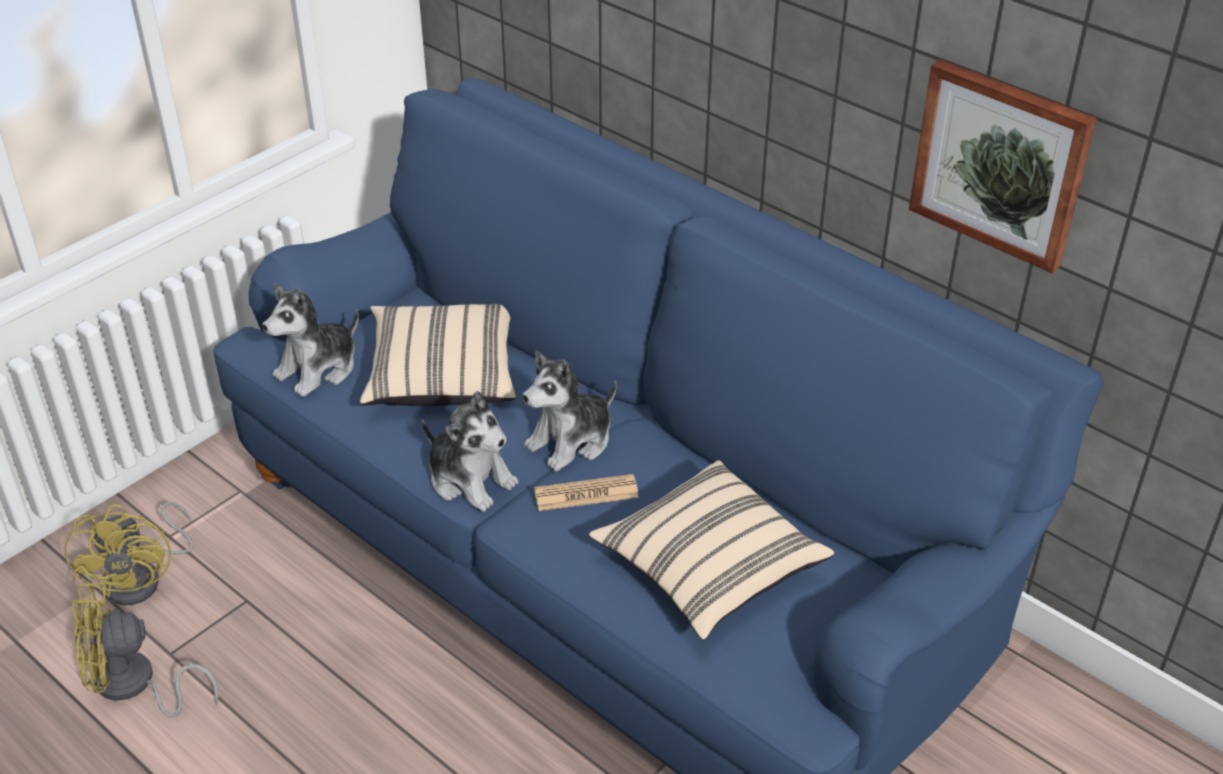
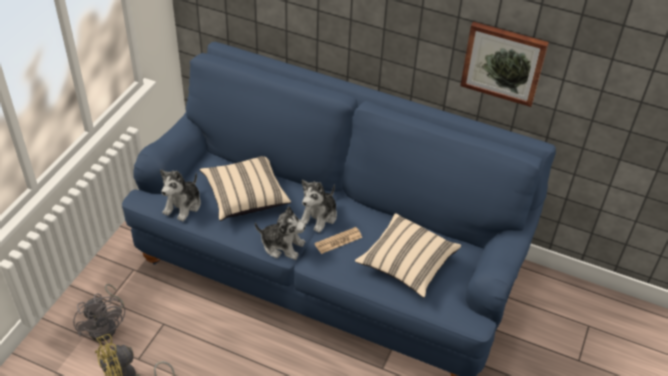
camera: 20 degrees left, 5 degrees up
yellow fan [64,502,193,605] -> grey fan [73,284,125,341]

